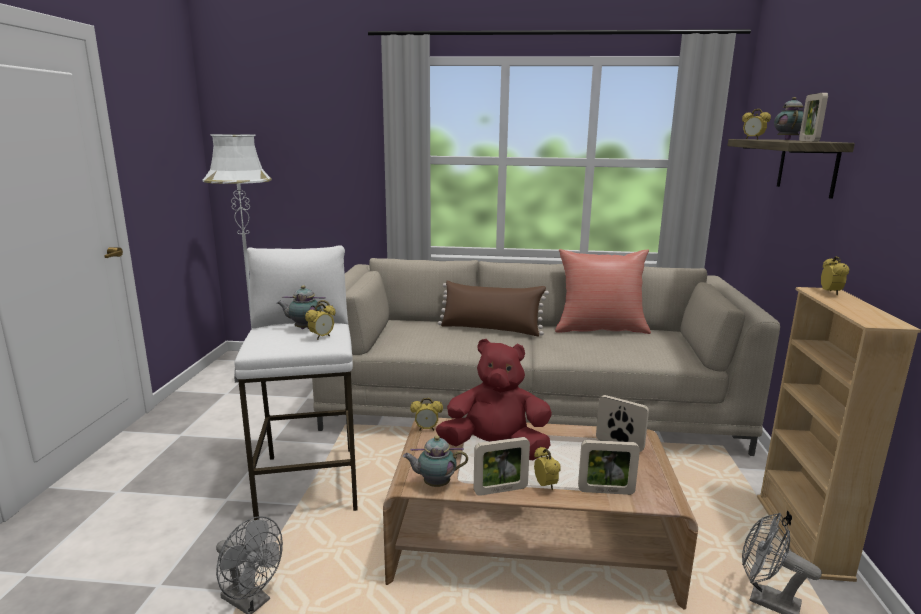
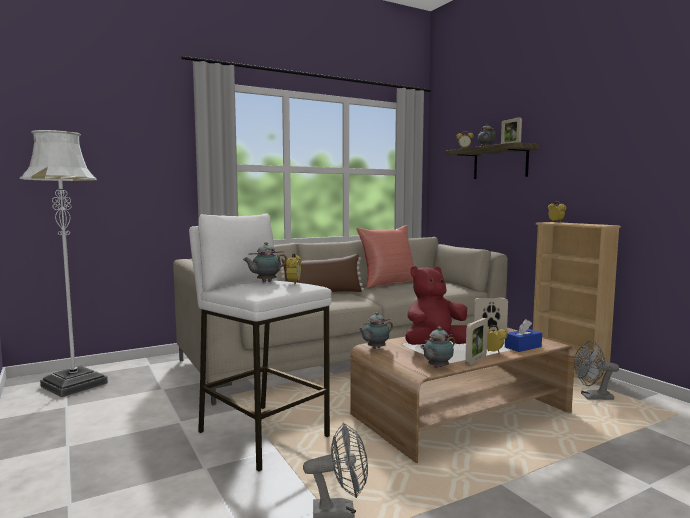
camera: 35 degrees left, 10 degrees down
alarm clock [410,398,443,431] -> teapot [358,312,393,349]
picture frame [578,440,640,495] -> blue tissue box [505,319,542,352]

